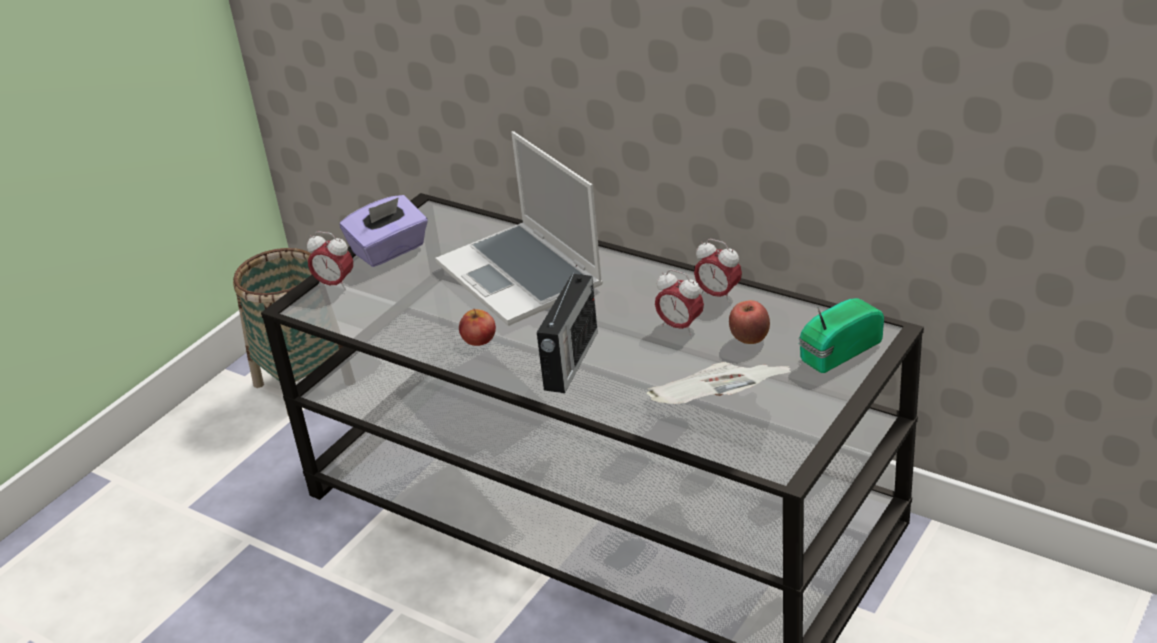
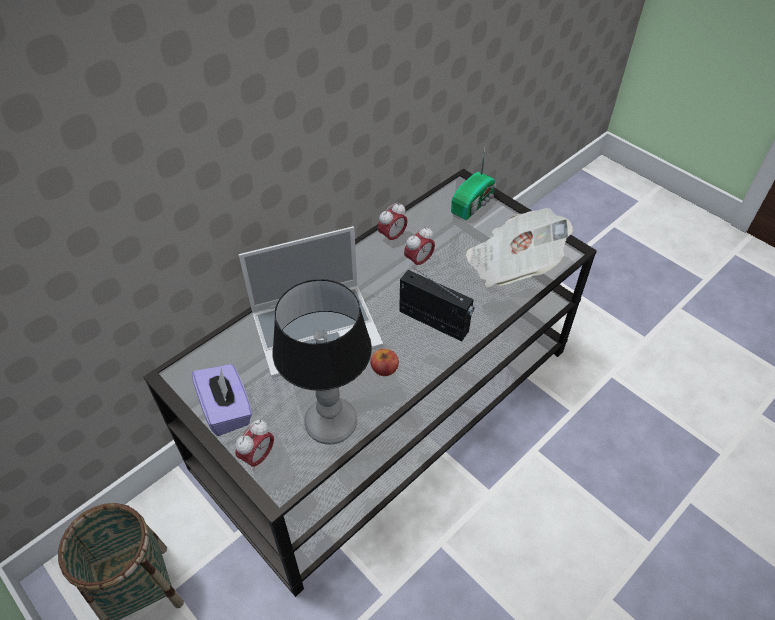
camera: 80 degrees left, 15 degrees up
apple [729,300,770,344] -> none
radio [799,298,884,373] -> radio turned 120 degrees counterclockwise [451,148,496,220]
none -> table lamp [272,279,372,445]

